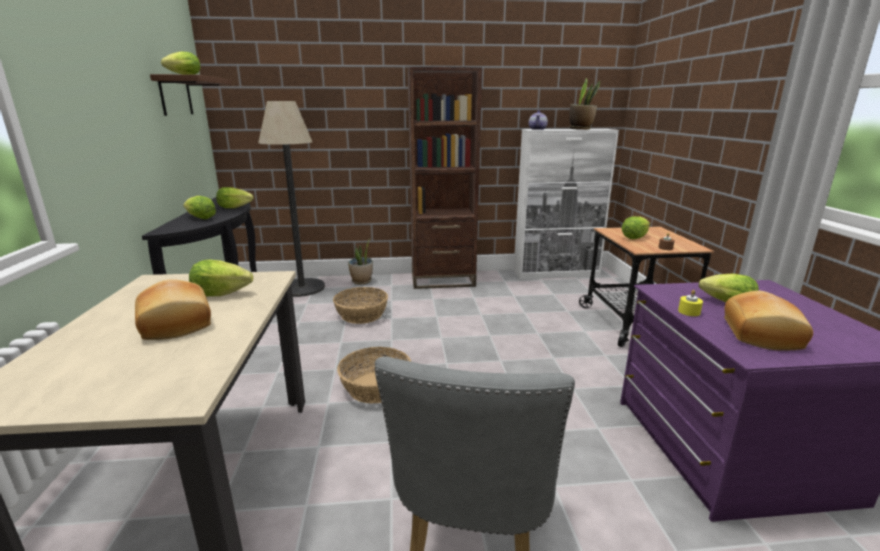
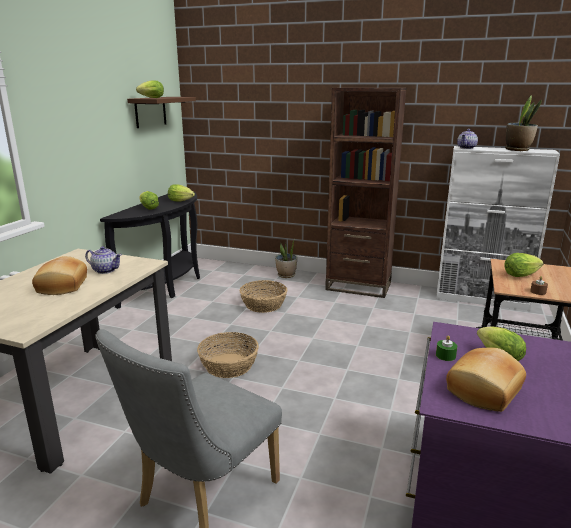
camera: 25 degrees right, 0 degrees up
lettuce [189,260,253,296] -> teapot [85,246,122,274]
floor lamp [258,101,325,297] -> none
yellow candle [678,290,703,316] -> green candle [436,335,457,361]

